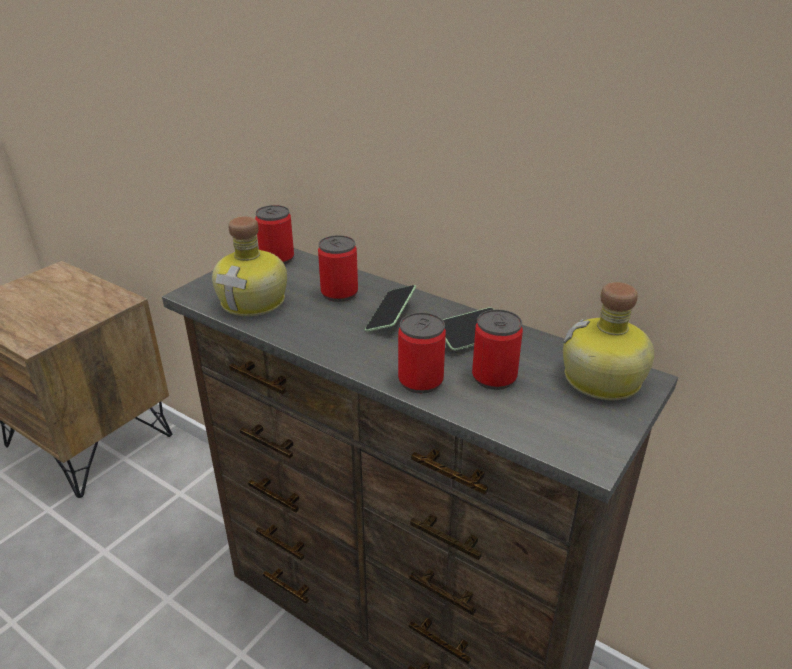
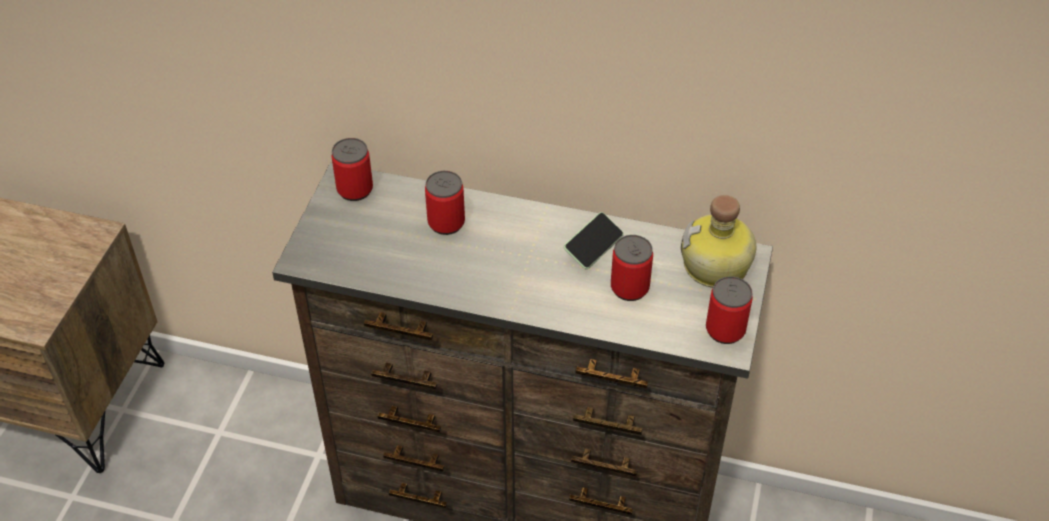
camera: 20 degrees left, 15 degrees up
bottle [212,216,287,316] -> none
phone [365,285,416,332] -> none
can [398,313,446,393] -> can moved to [706,276,753,344]

